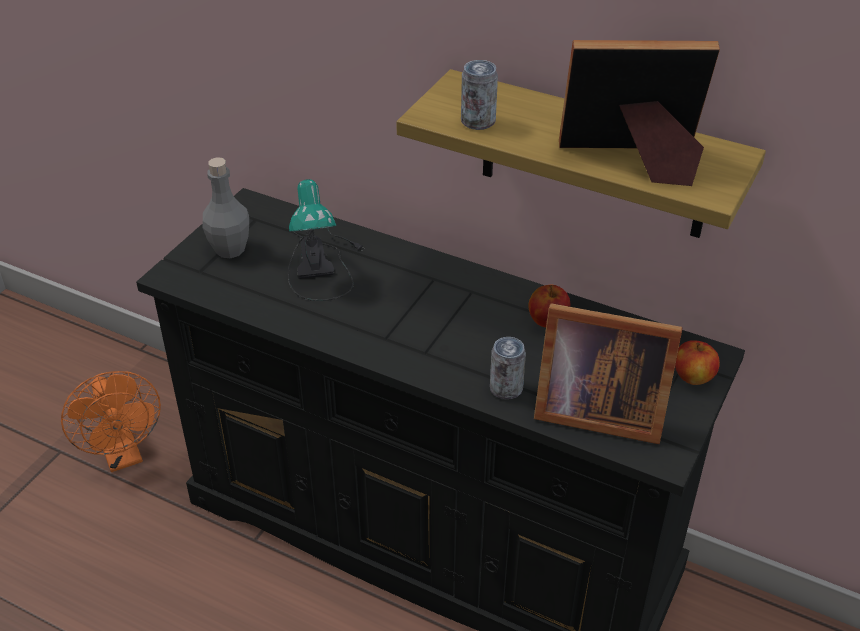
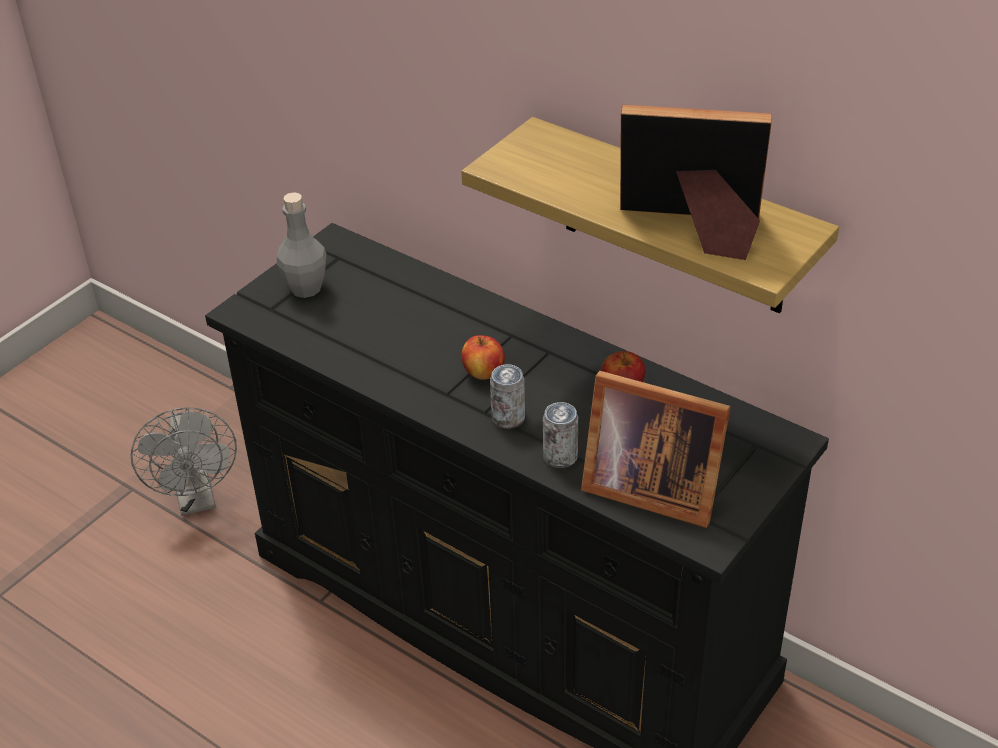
camera: 10 degrees right, 0 degrees up
orange fan [61,371,161,472] -> grey fan [131,408,237,516]
table lamp [287,179,365,301] -> none
can [461,60,498,130] -> can moved to [490,364,525,428]
apple [675,340,720,385] -> apple moved to [461,335,505,380]

